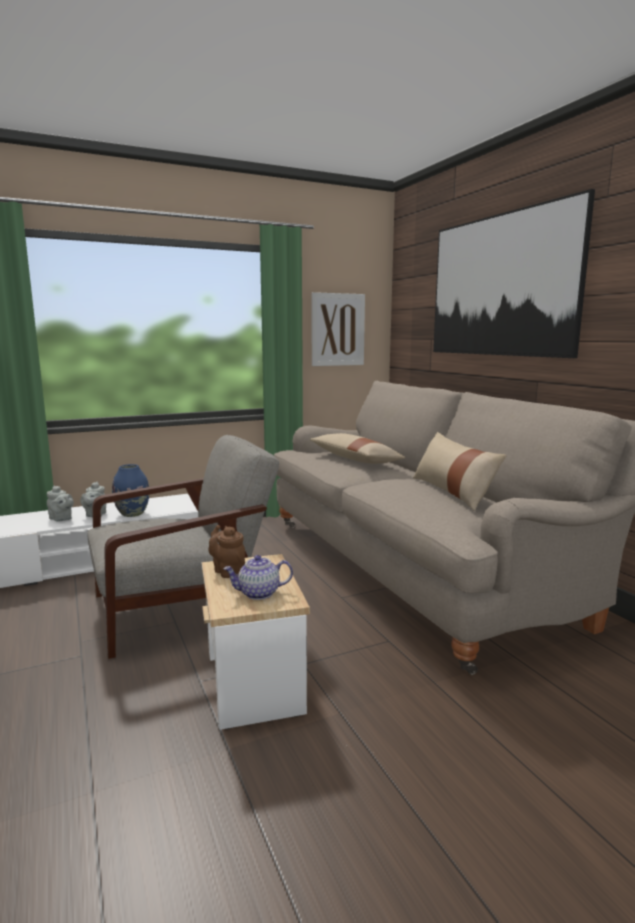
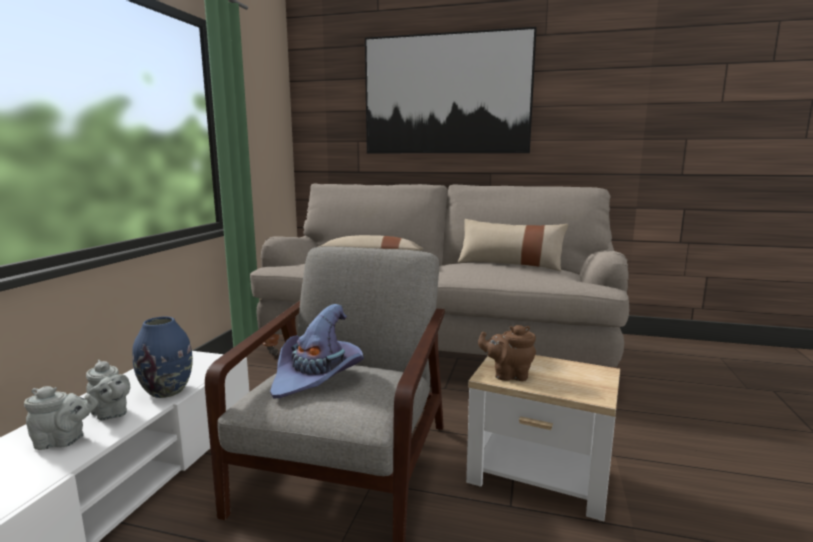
camera: 50 degrees left, 0 degrees up
teapot [223,555,293,600] -> none
picture [312,292,365,366] -> none
none -> purple hat [270,304,364,399]

